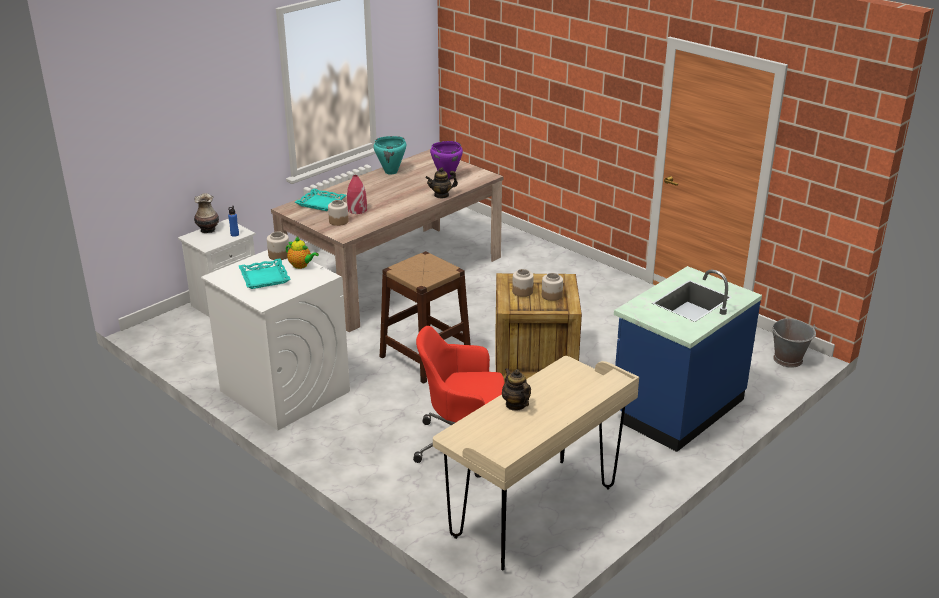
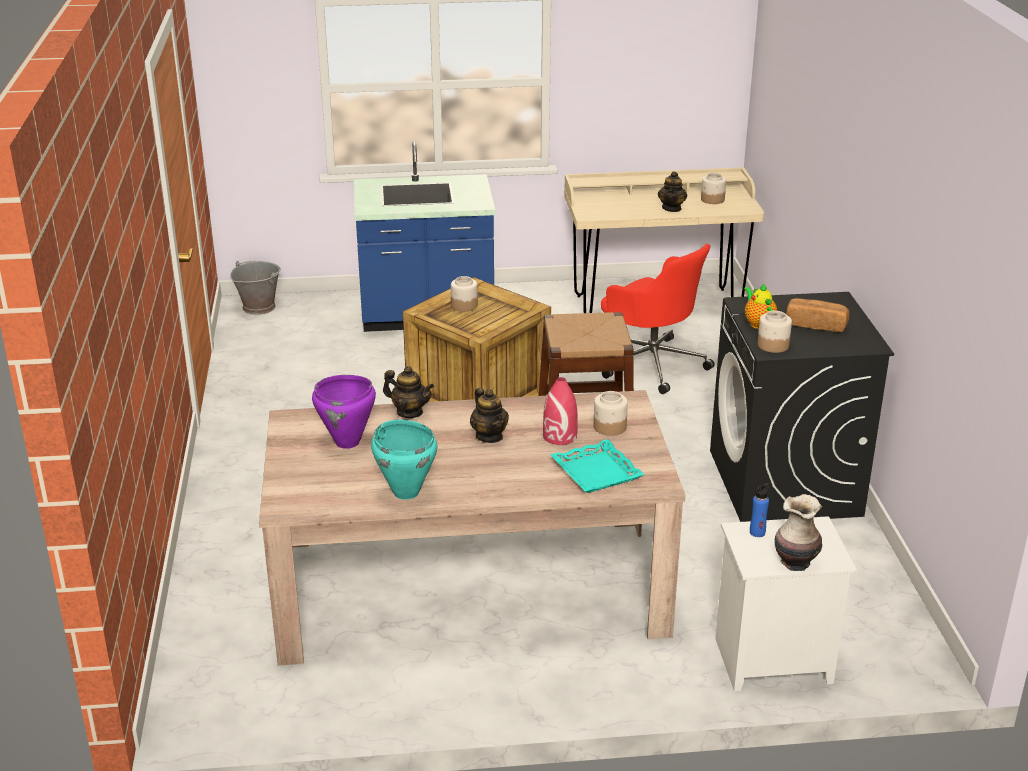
camera: 140 degrees left, 0 degrees up
white washing machine [201,250,350,430] -> black washing machine [710,292,894,522]
turquoise tray [239,259,291,289] -> bread [786,298,850,332]
jar [512,269,534,297] -> jar moved to [701,173,726,204]
none -> teapot [470,388,509,443]

